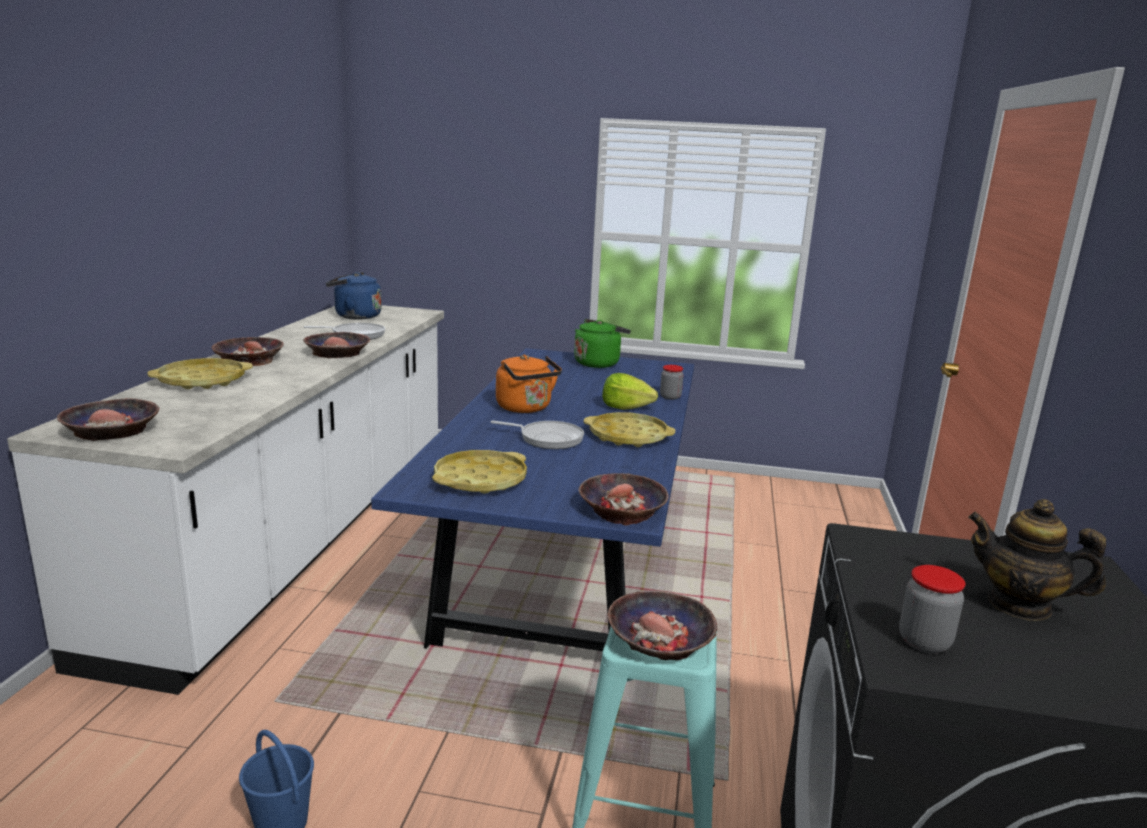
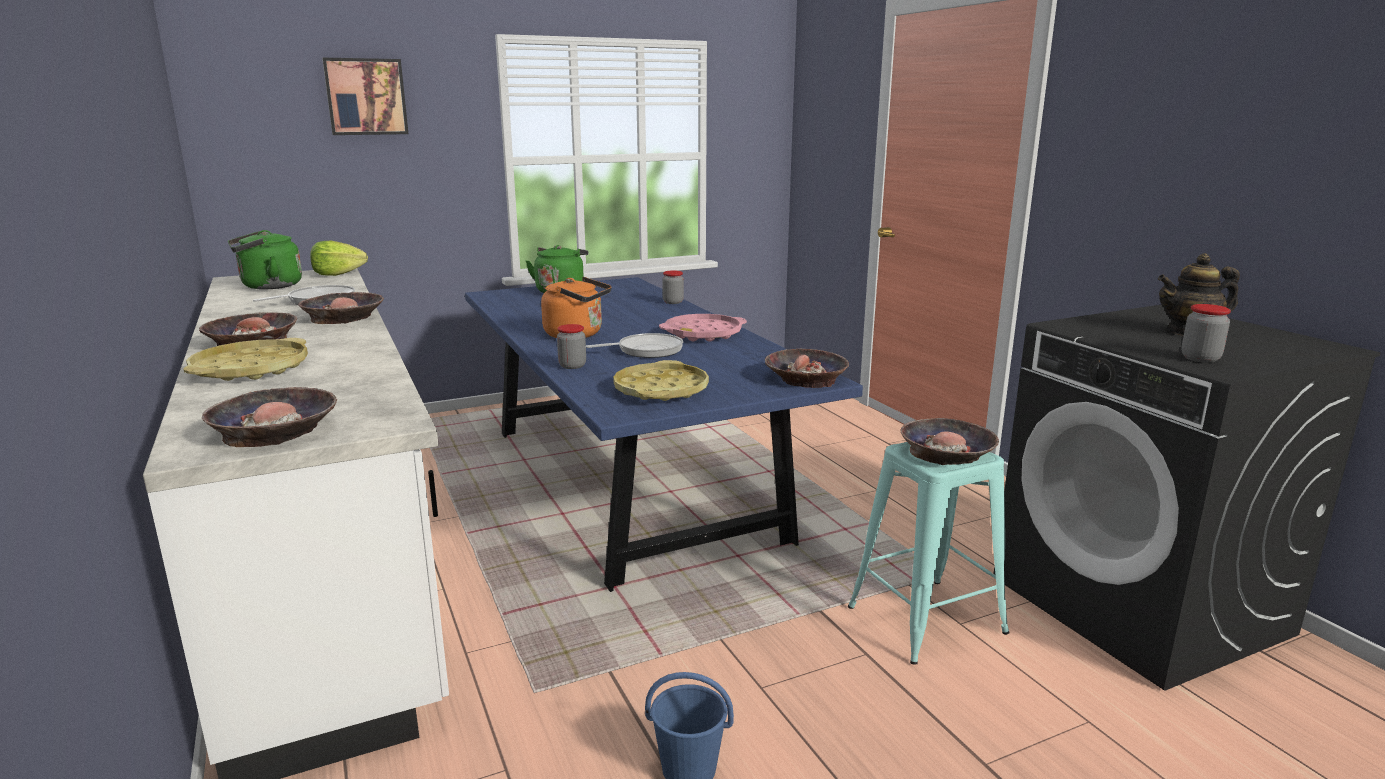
camera: 35 degrees left, 0 degrees up
blue kettle [326,272,382,320] -> green kettle [228,230,302,289]
yellow tray [583,412,675,447] -> pink tray [659,314,747,341]
lettuce [602,373,658,410] -> lettuce moved to [310,241,368,276]
none -> picture [322,58,409,135]
none -> jar [557,324,586,369]

